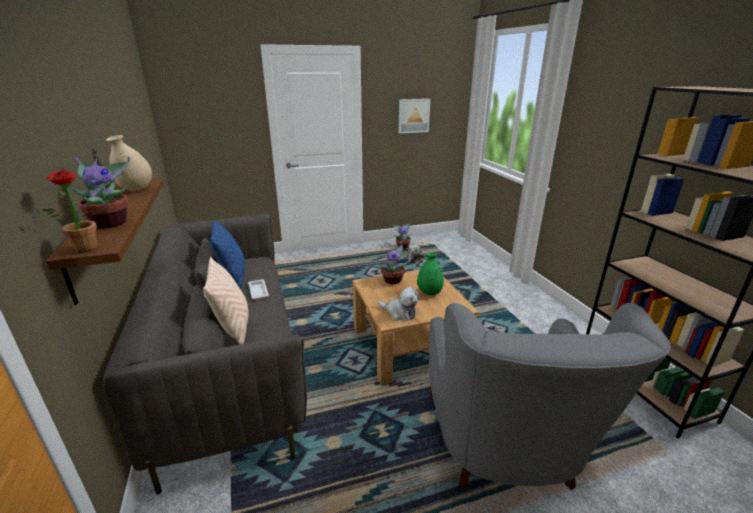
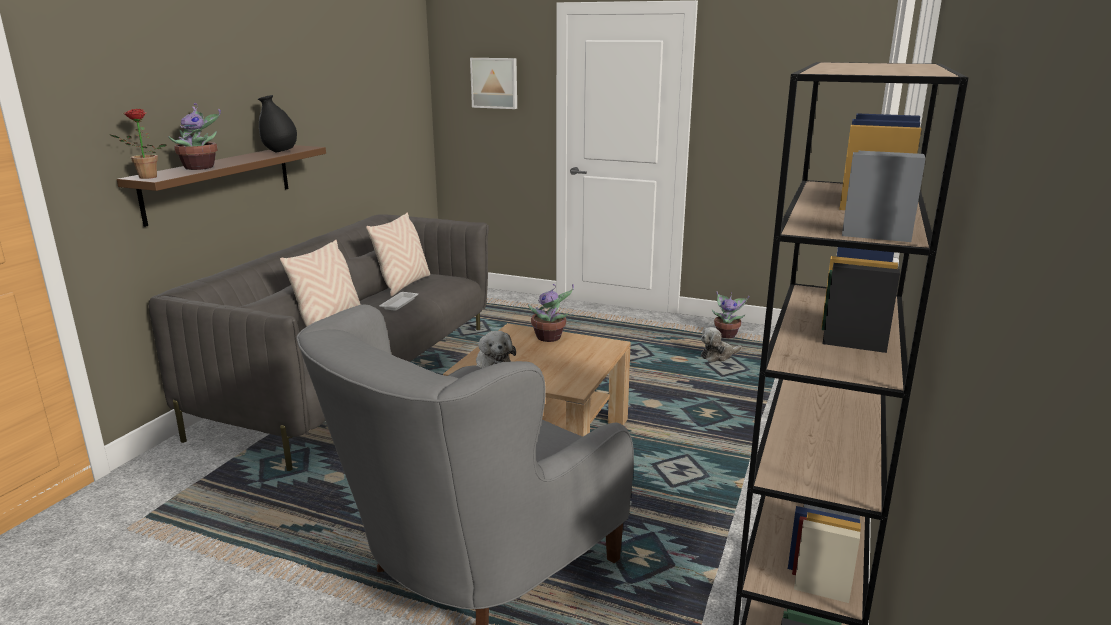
camera: 40 degrees right, 5 degrees down
beige vase [106,135,152,191] -> black vase [258,95,297,153]
blue pillow [210,219,245,288] -> beige pillow [366,212,430,296]
picture [398,99,431,133] -> picture moved to [470,58,517,109]
green vase [417,253,444,295] -> none

